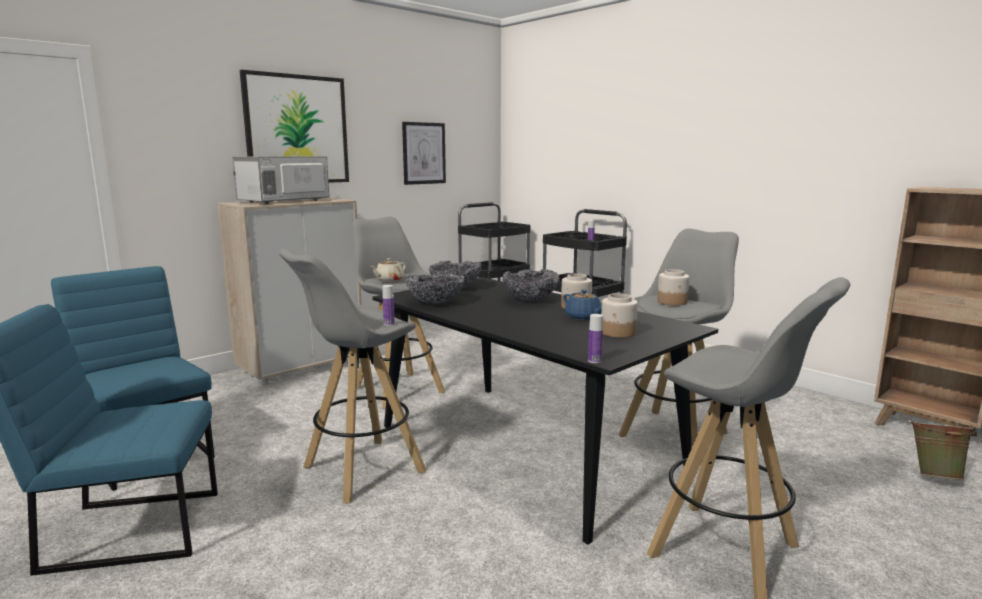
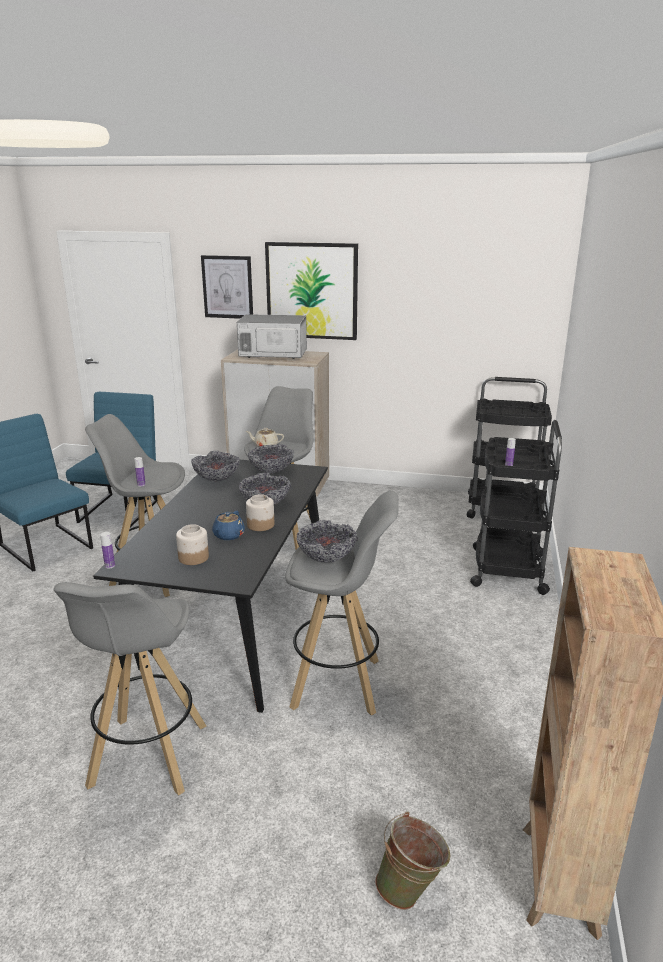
camera: 55 degrees right, 10 degrees up
picture [402,122,446,185] -> picture moved to [201,255,253,319]
jar [657,269,689,306] -> bowl [296,520,358,563]

